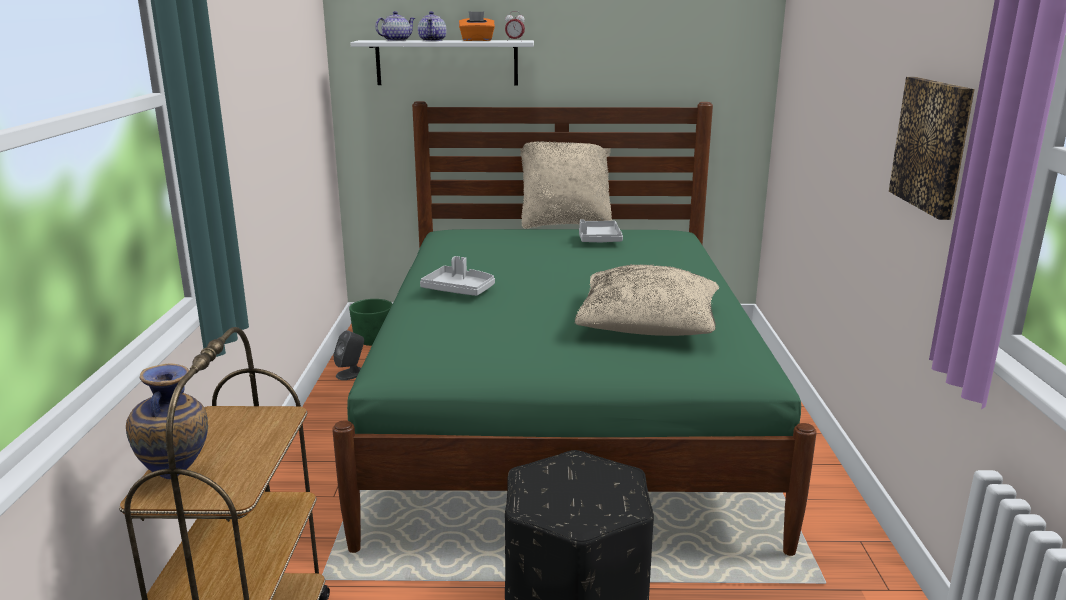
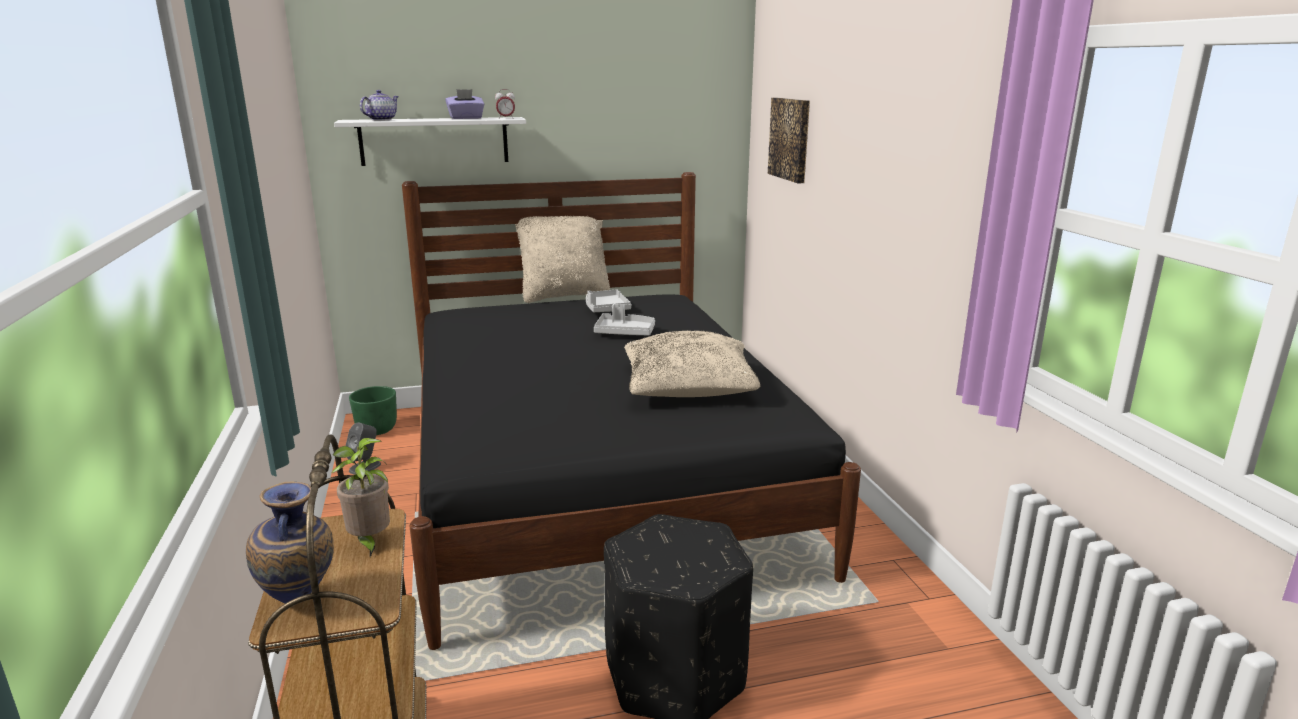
camera: 15 degrees left, 0 degrees up
green bed [332,101,817,556] -> black bed [402,172,861,650]
teapot [418,11,447,41] -> none
grey tray [420,256,495,296] -> grey tray moved to [594,304,655,335]
orange tissue box [459,11,495,41] -> purple tissue box [445,89,484,119]
picture [889,77,975,220] -> picture moved to [768,98,810,183]
none -> potted plant [331,438,390,557]

